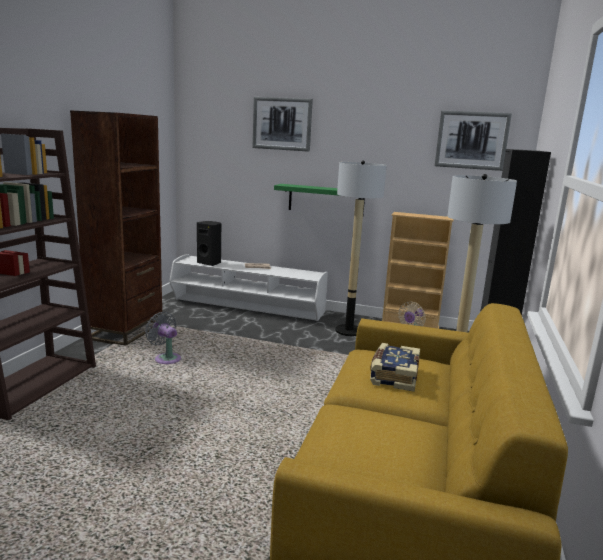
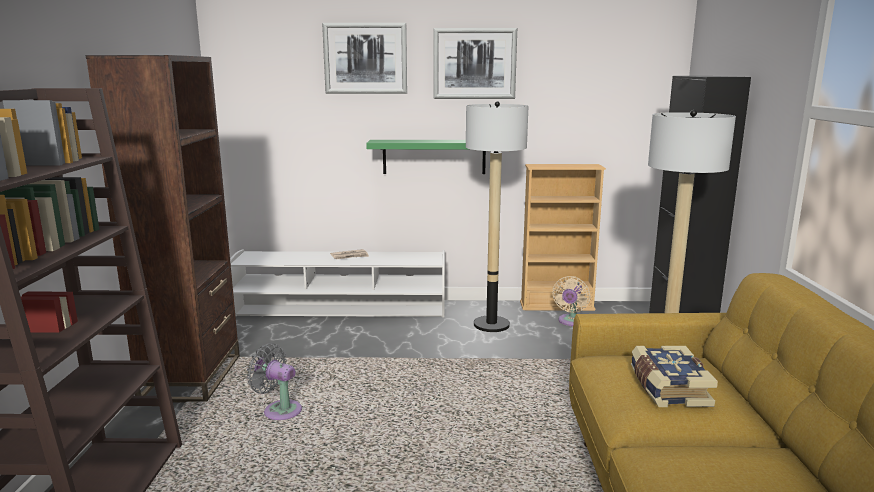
camera: 15 degrees left, 0 degrees up
black speaker [197,221,221,266] -> none
picture [435,110,512,171] -> picture moved to [433,28,517,99]

